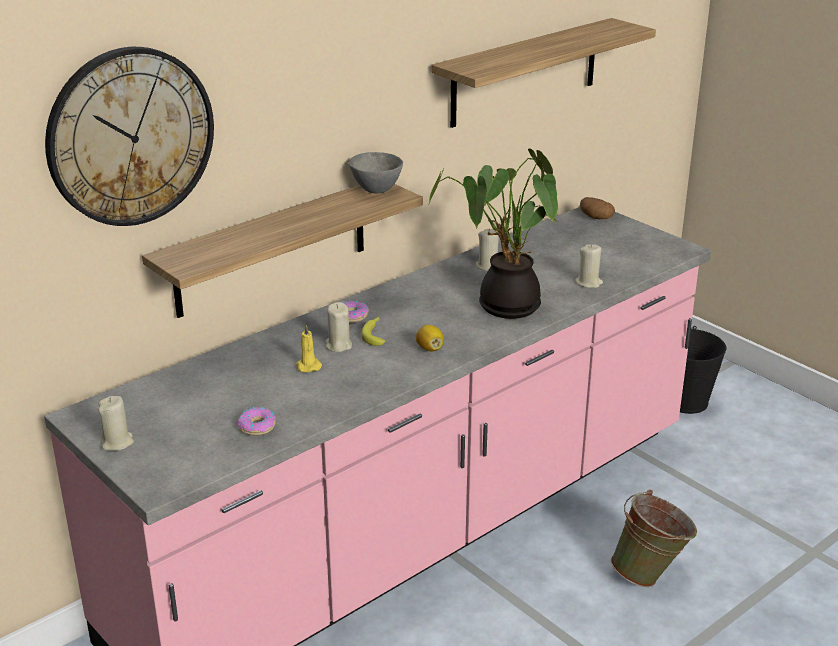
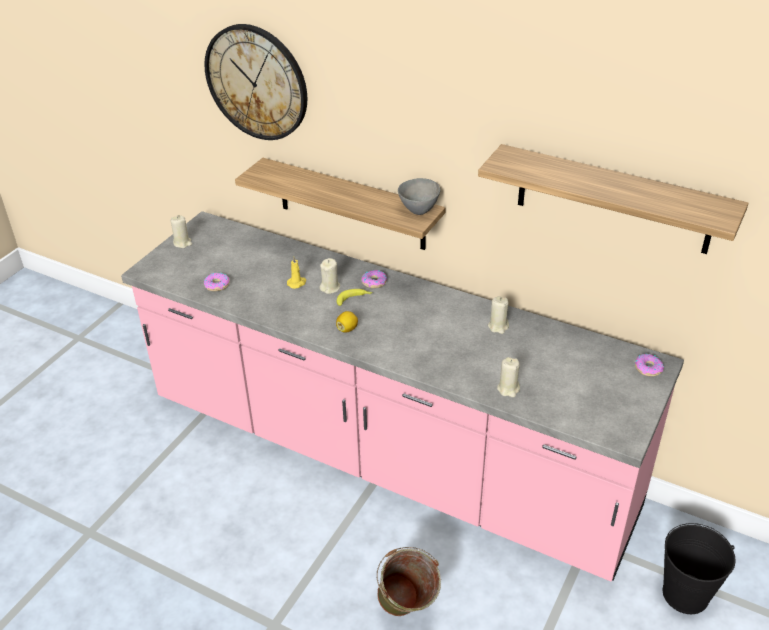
camera: 70 degrees right, 10 degrees up
potted plant [429,148,558,319] -> none
potato [580,197,615,219] -> donut [635,354,664,376]

